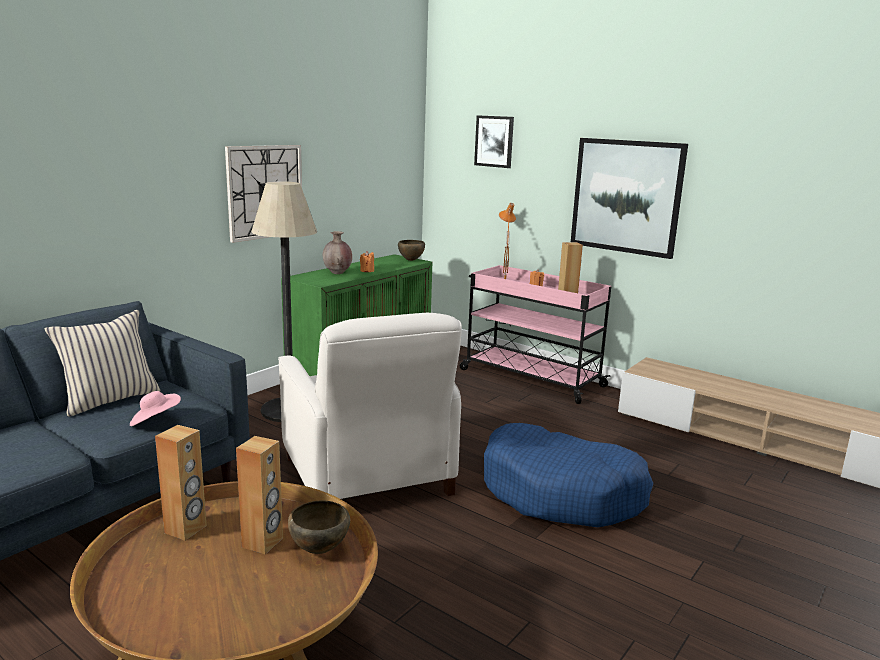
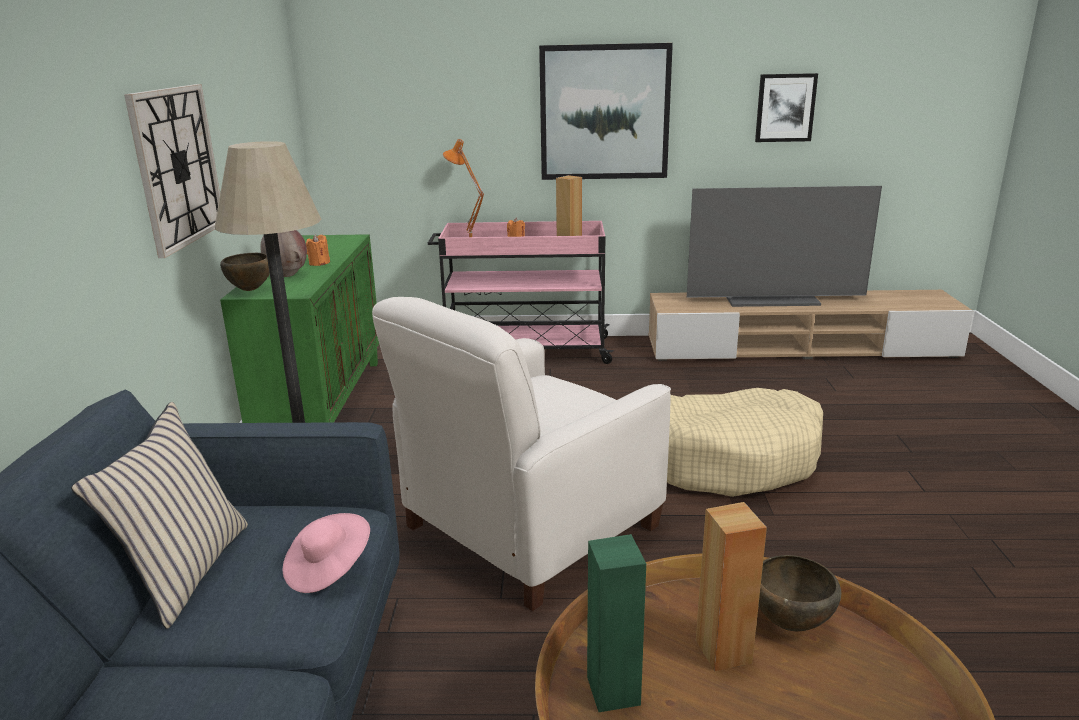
camera: 35 degrees left, 5 degrees up
brown speaker [155,425,207,541] -> green speaker [587,534,646,712]
white armchair [278,313,462,499] -> white armchair turned 105 degrees clockwise [372,297,671,611]
brown bowl [398,240,425,261] -> brown bowl moved to [220,253,270,291]
picture [474,115,514,168] -> picture moved to [755,73,818,142]
blue dog bed [484,423,654,527] -> beige dog bed [667,388,823,497]
none -> television [687,186,882,307]

